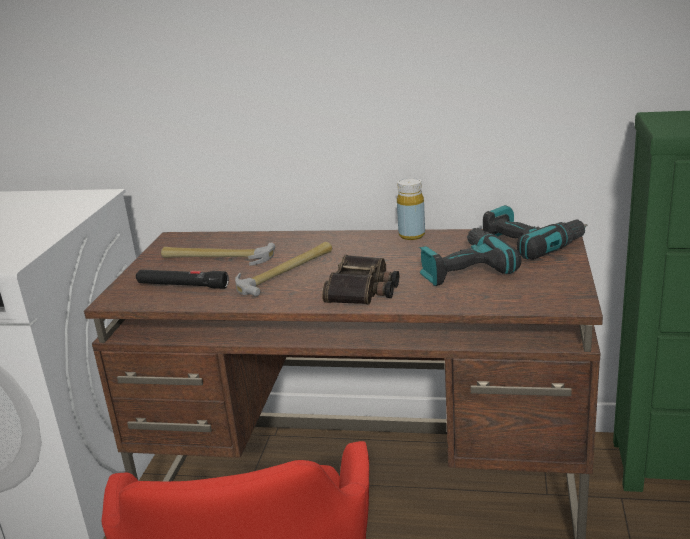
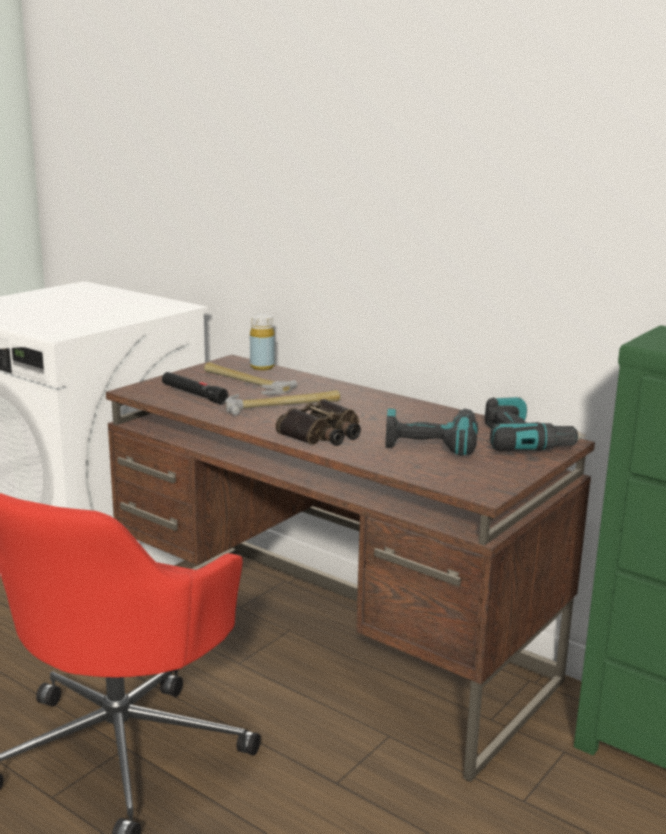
camera: 25 degrees right, 5 degrees down
yellow bottle [397,178,425,240] -> yellow bottle moved to [250,314,275,370]

